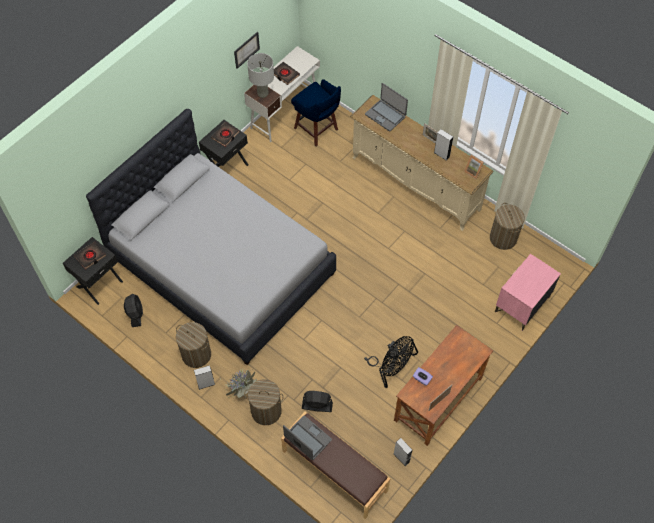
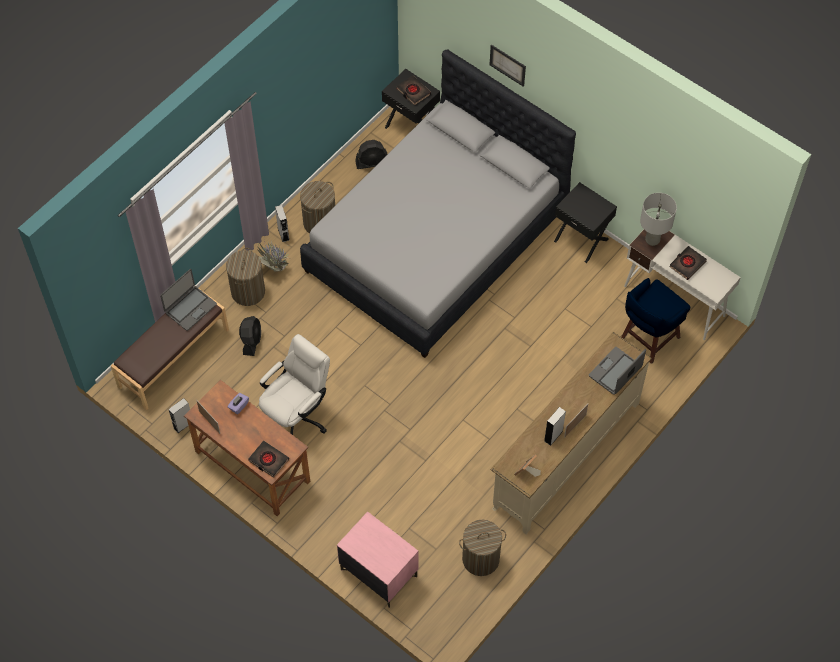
camera: 90 degrees right, 0 degrees up
black book [211,122,240,147] -> black book moved to [248,441,289,478]
picture [234,32,260,69] -> picture moved to [490,45,526,87]
black fan [364,336,418,388] -> white office chair [259,334,330,435]

